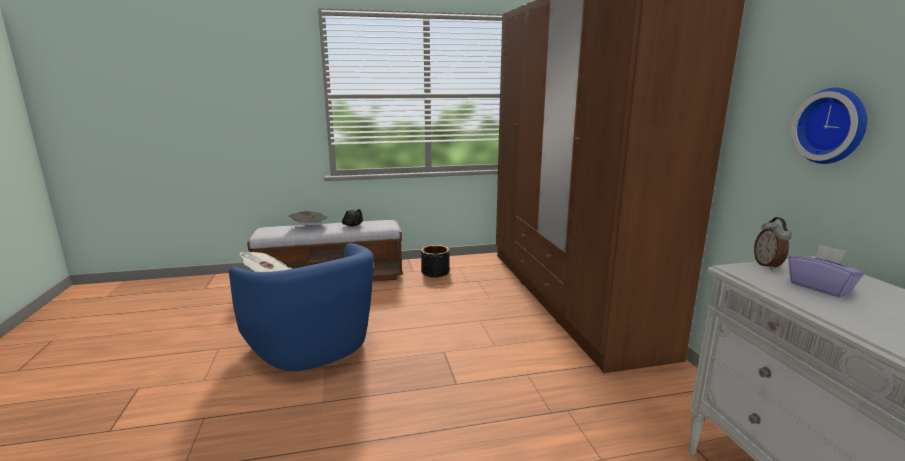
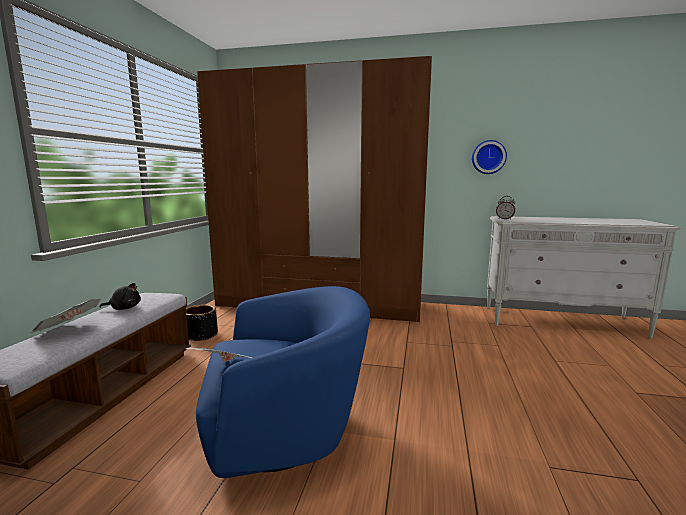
camera: 65 degrees left, 5 degrees down
purple tissue box [789,244,864,298] -> none

